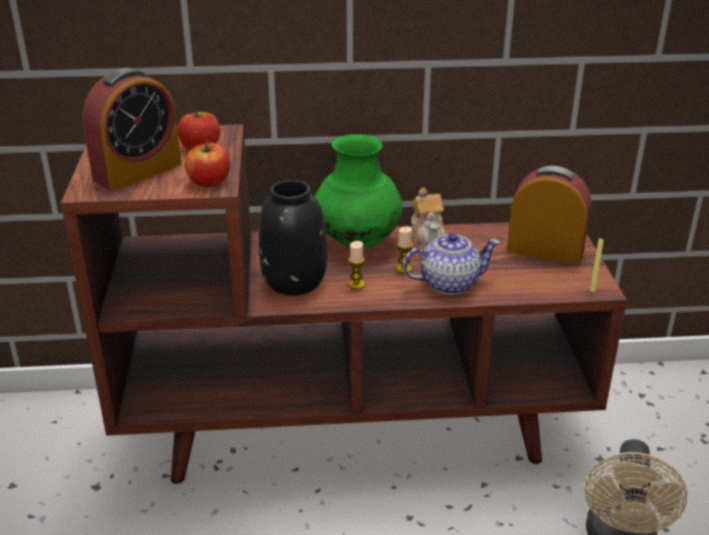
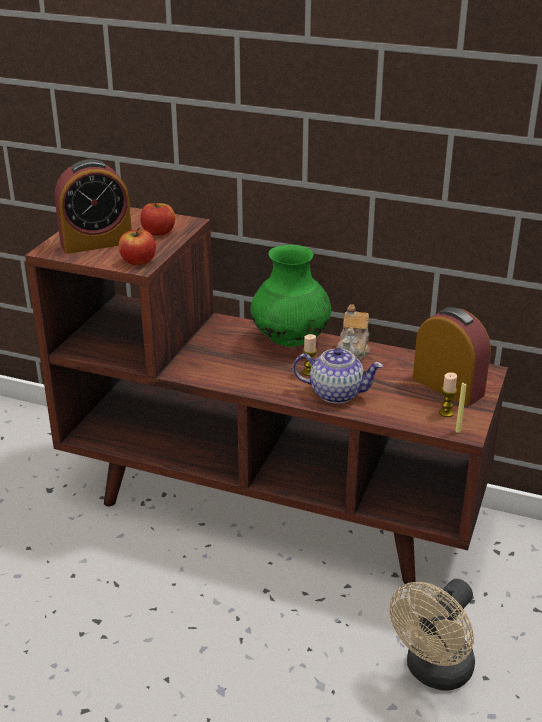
camera: 25 degrees right, 0 degrees up
black vase [259,180,327,295] -> none
candle [348,241,365,289] -> candle moved to [439,372,457,417]

